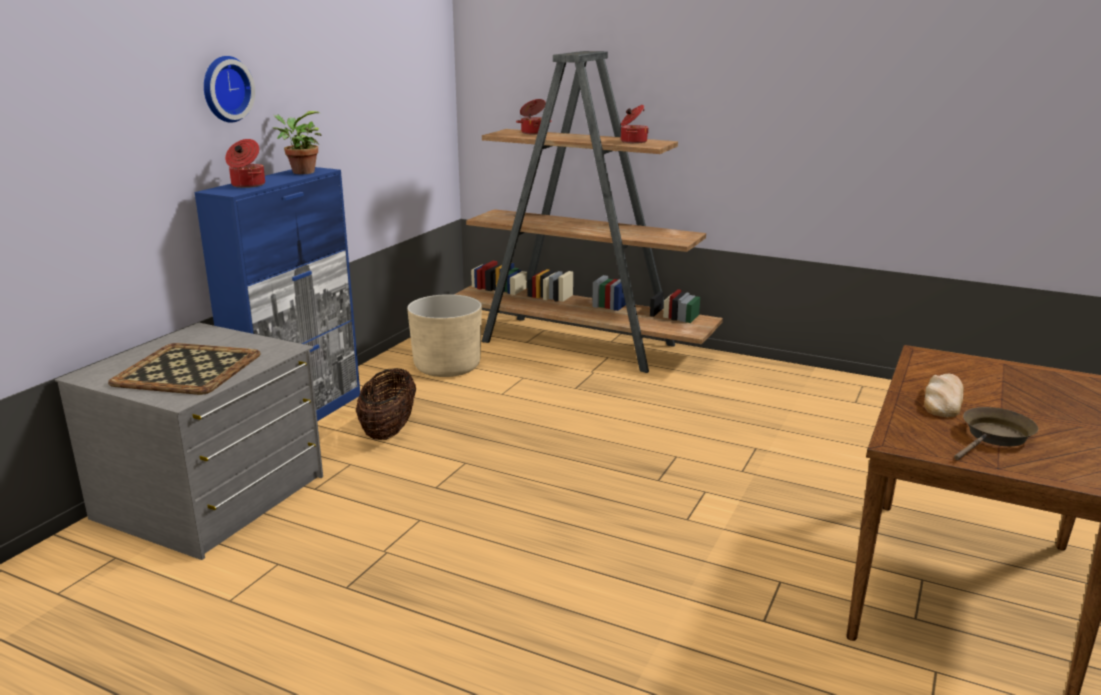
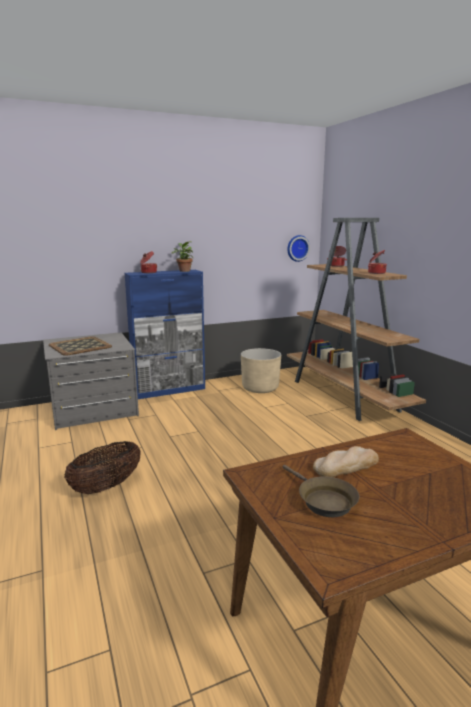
camera: 40 degrees right, 5 degrees down
wall clock [204,56,255,123] -> wall clock moved to [287,235,310,262]
basket [356,368,416,440] -> basket moved to [64,441,141,494]
brown frying pan [954,407,1038,460] -> brown frying pan turned 60 degrees clockwise [283,465,359,517]

